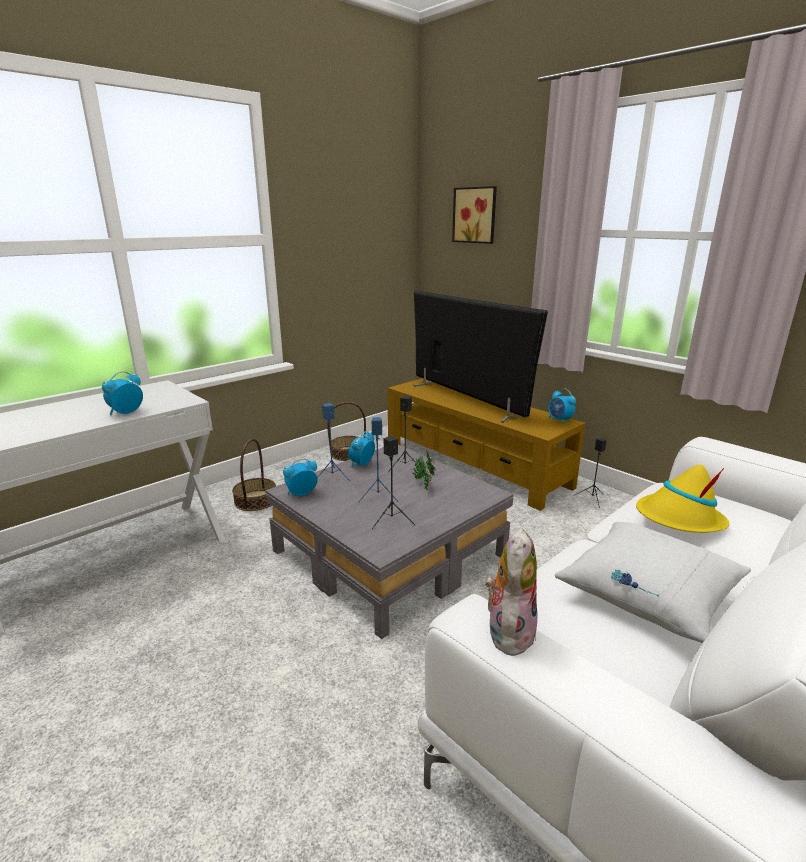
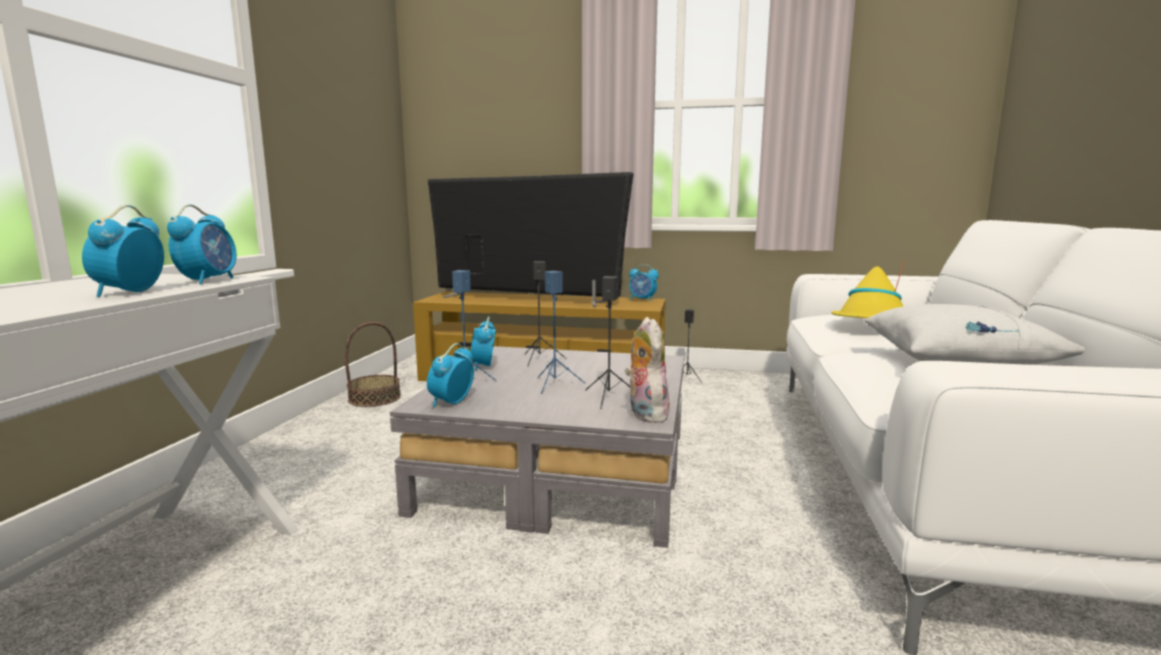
camera: 35 degrees left, 10 degrees down
basket [232,439,276,511] -> none
potted plant [412,452,436,490] -> none
picture [452,186,497,244] -> none
plush toy [485,528,538,656] -> plush toy moved to [625,317,670,423]
none -> alarm clock [167,204,237,284]

